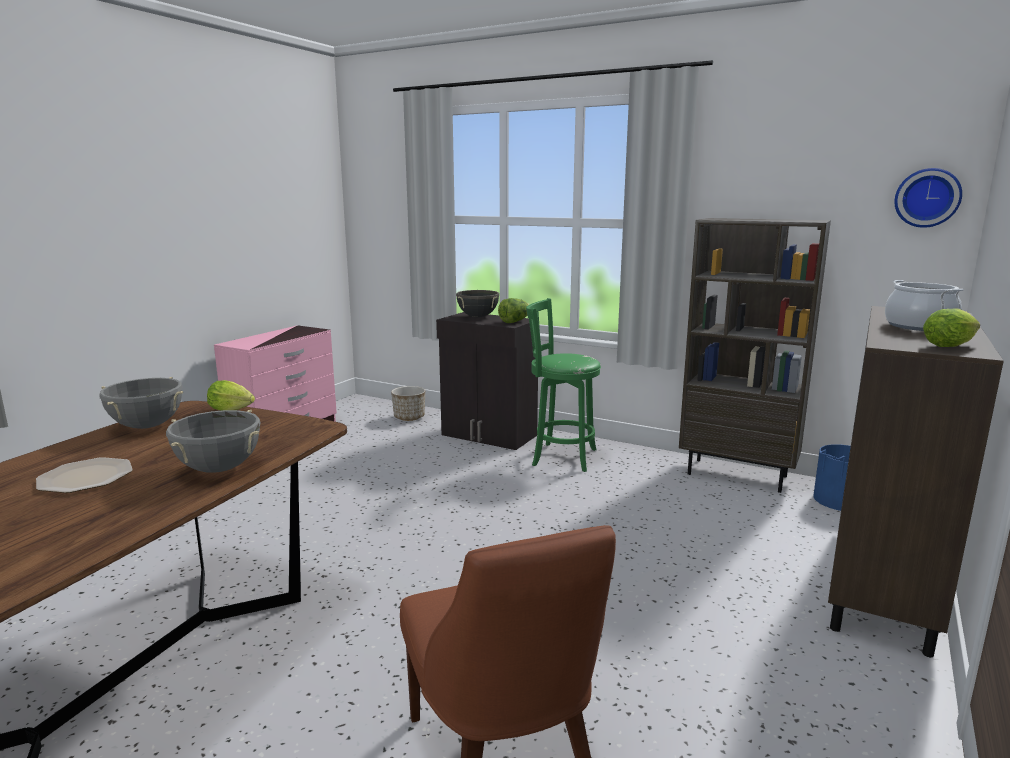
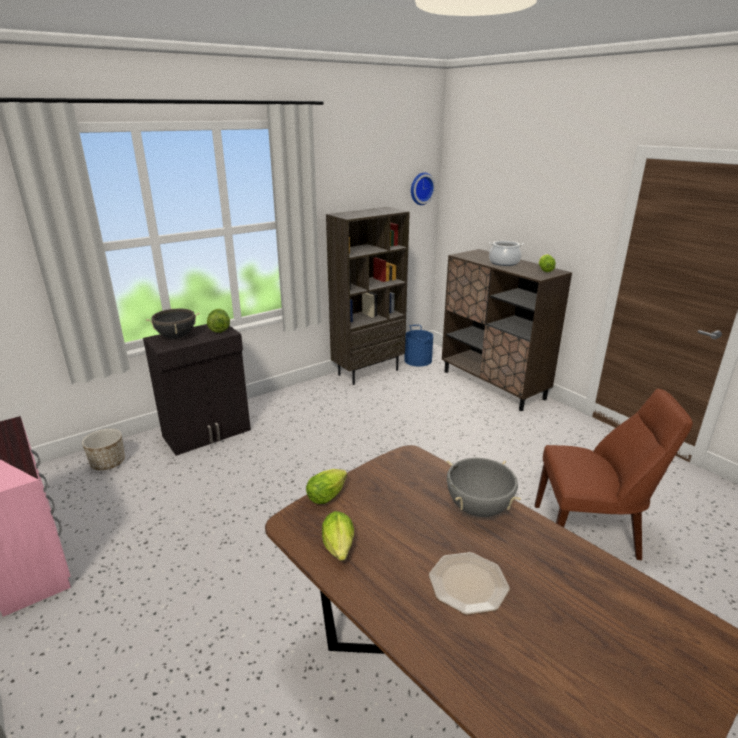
camera: 65 degrees left, 10 degrees up
grey cooking pot [100,377,183,429] -> lettuce [322,511,354,561]
green stool [526,298,601,472] -> none

